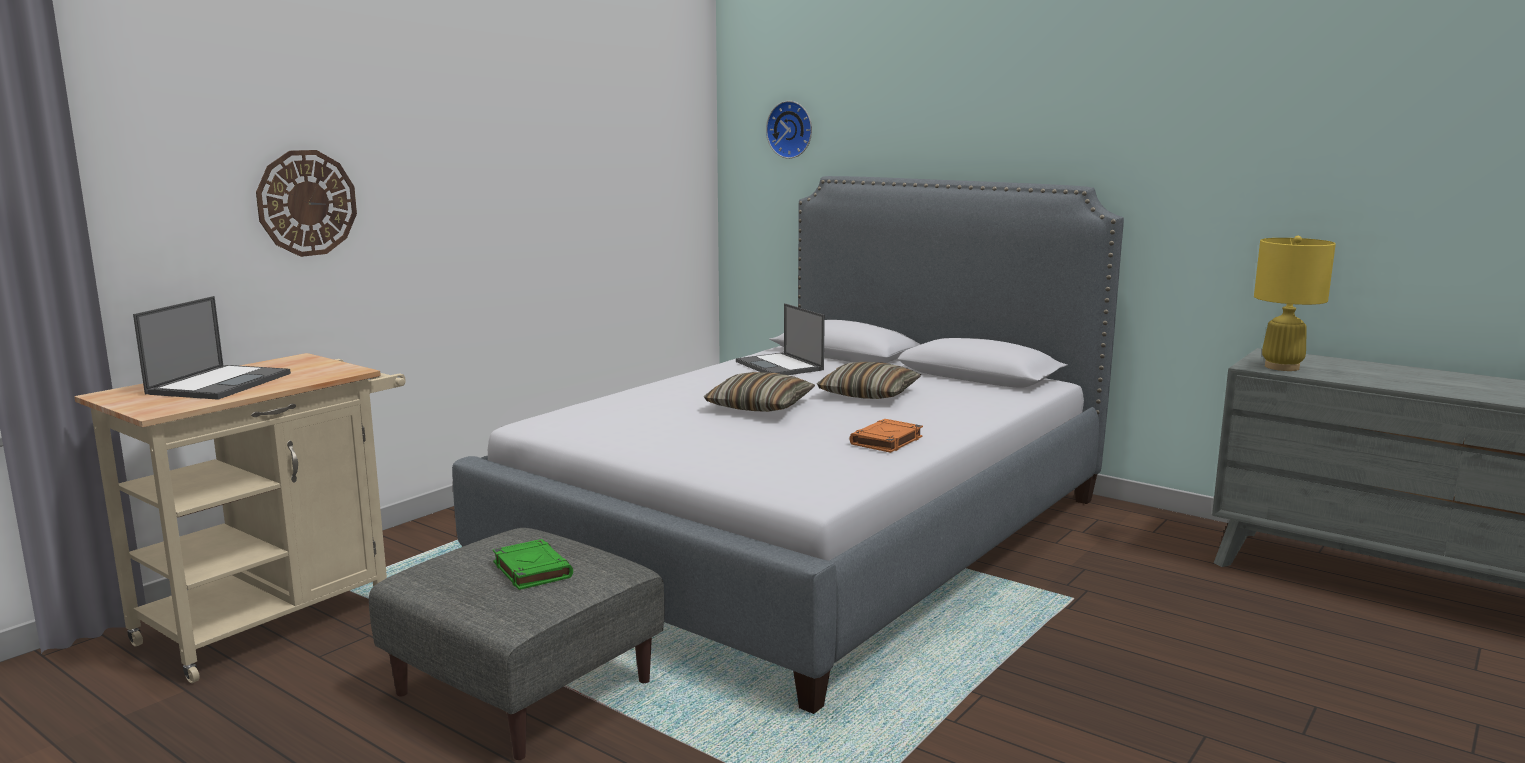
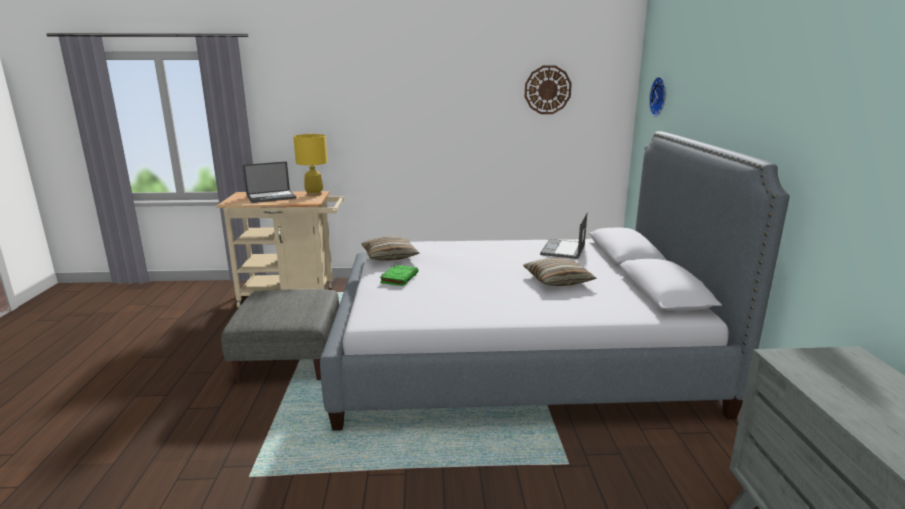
camera: 50 degrees right, 5 degrees up
wall clock [256,150,357,257] -> wall clock moved to [525,66,572,114]
green book [493,539,573,590] -> green book moved to [380,265,418,286]
pillow [704,372,815,412] -> pillow moved to [361,236,420,261]
orange book [849,419,923,453] -> none
yellow table lamp [1254,236,1336,371] -> yellow table lamp moved to [293,133,327,196]

